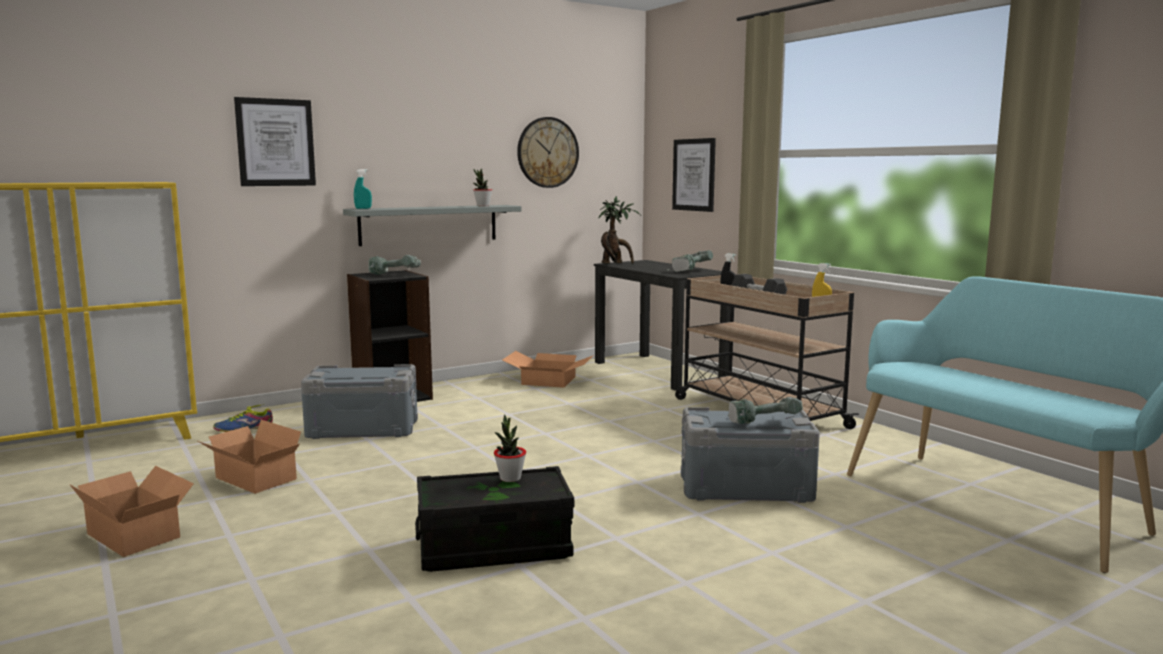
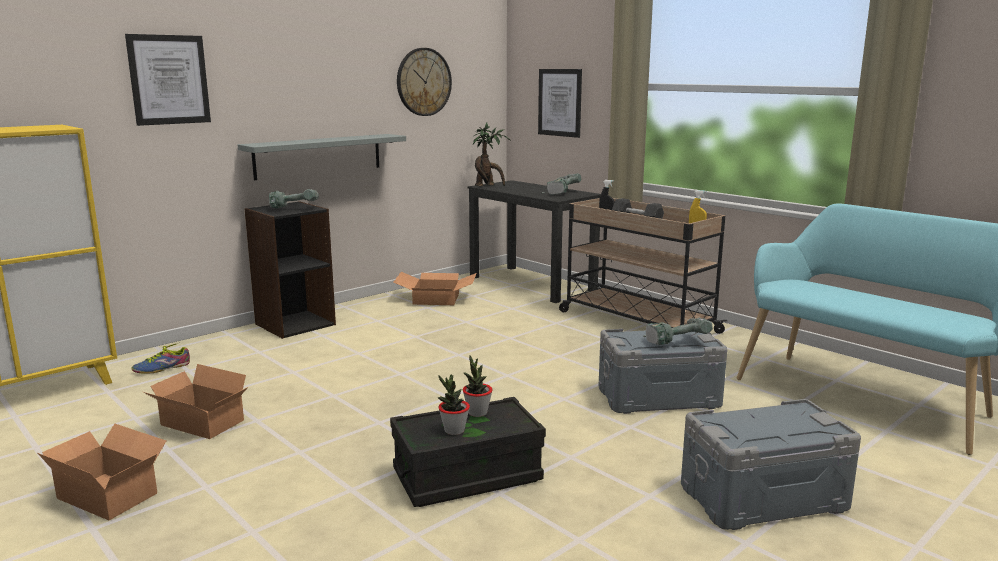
camera: 10 degrees left, 5 degrees up
grey storage box [301,364,418,439] -> grey storage box moved to [681,399,861,530]
turquoise spray bottle [354,169,372,209] -> none
potted plant [473,169,492,206] -> potted plant moved to [438,375,470,435]

